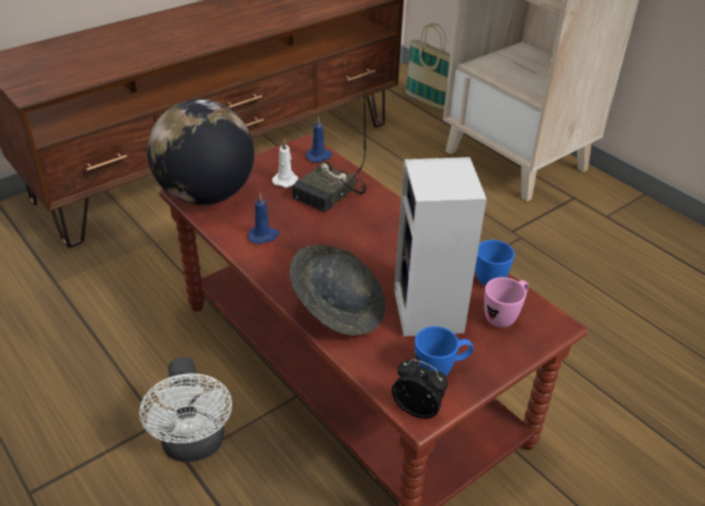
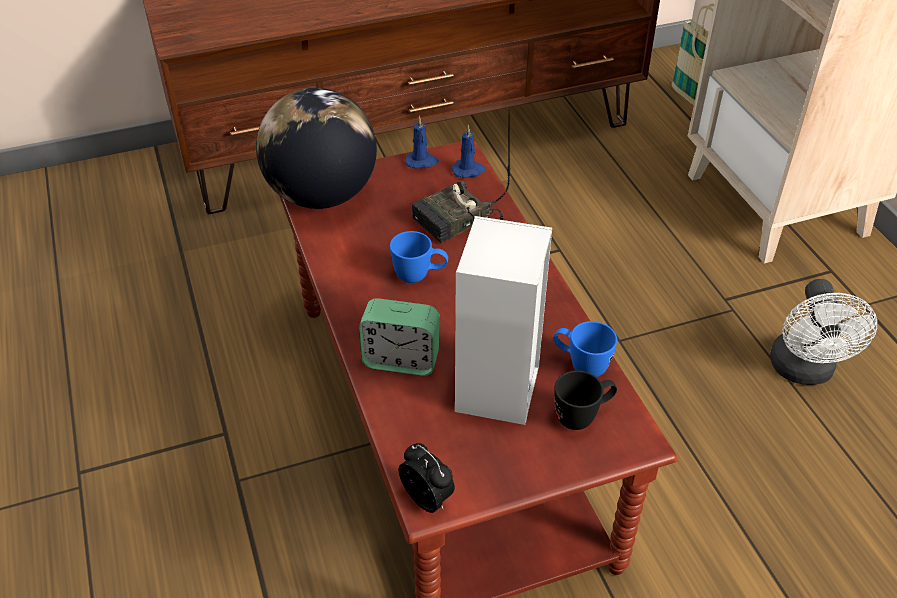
camera: 20 degrees right, 5 degrees up
white fan [139,357,232,462] -> white fan moved to [770,279,877,385]
blue candle [248,193,280,244] -> blue candle moved to [405,116,439,169]
white candle [272,140,298,188] -> none
grey hat [289,245,386,336] -> alarm clock [359,298,439,376]
blue mug [415,326,474,376] -> blue mug moved to [390,231,448,283]
pink mug [484,277,529,328] -> black mug [554,370,617,430]

